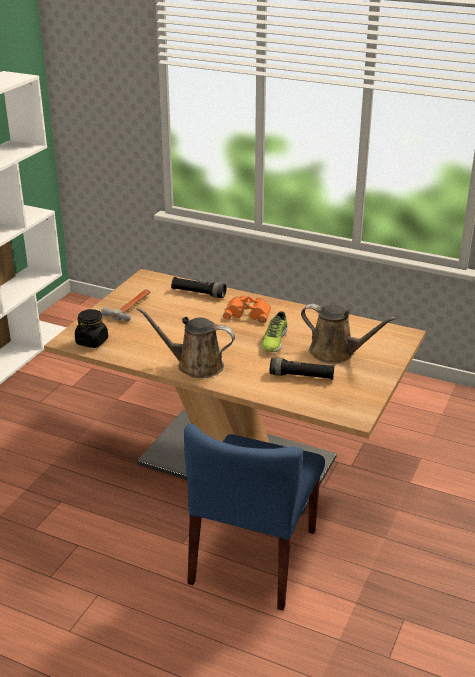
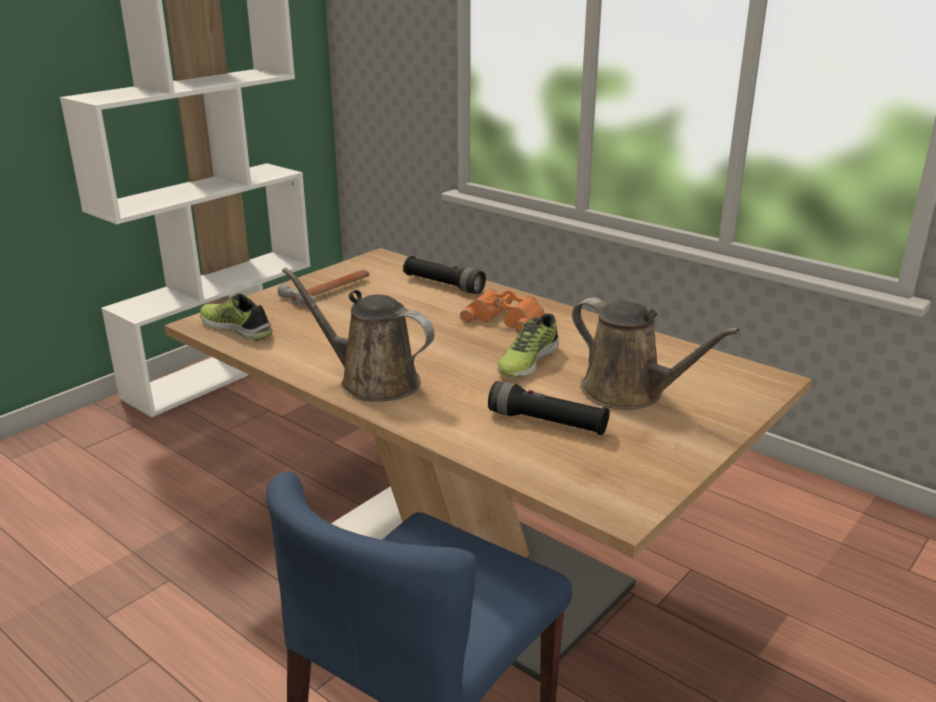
camera: 15 degrees right, 5 degrees down
black jar [75,309,108,348] -> shoe [200,293,272,341]

